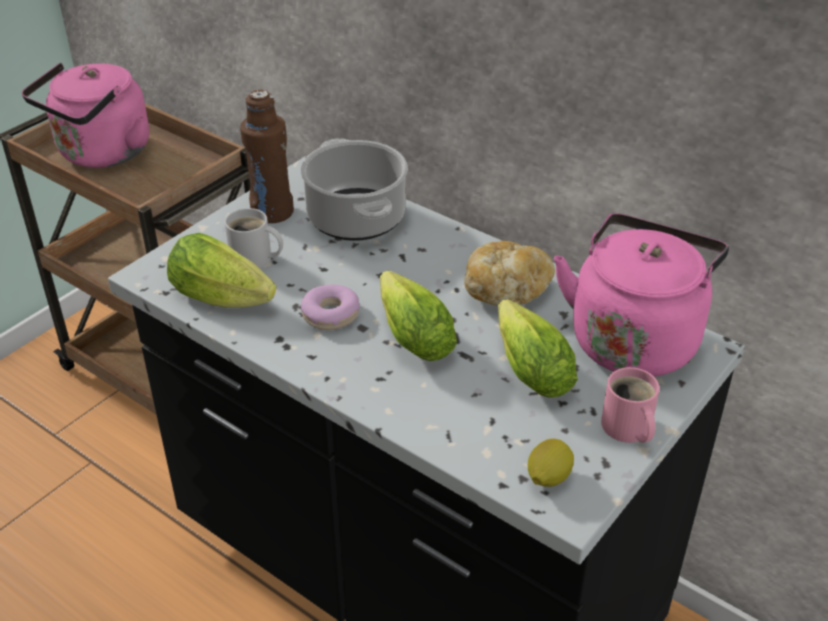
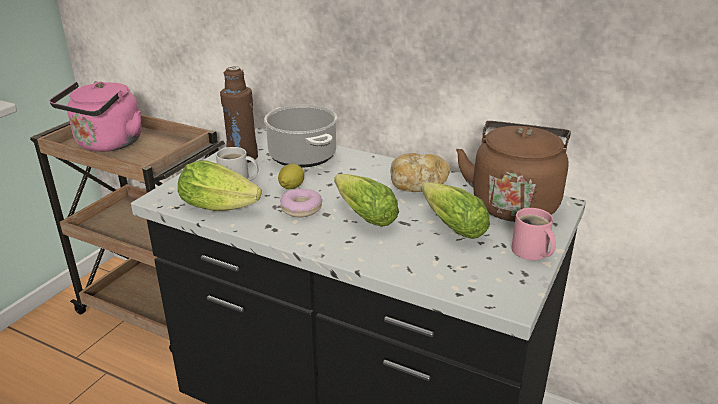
camera: 10 degrees left, 10 degrees down
lemon [528,439,574,487] -> lemon moved to [278,163,304,189]
pink kettle [554,213,729,377] -> brown kettle [456,121,571,222]

